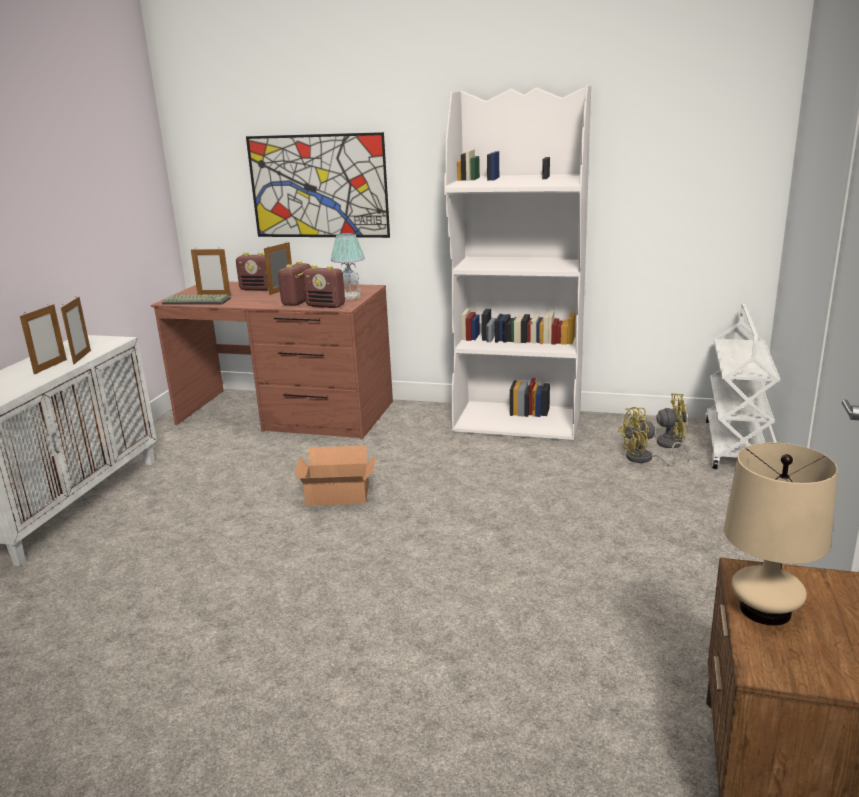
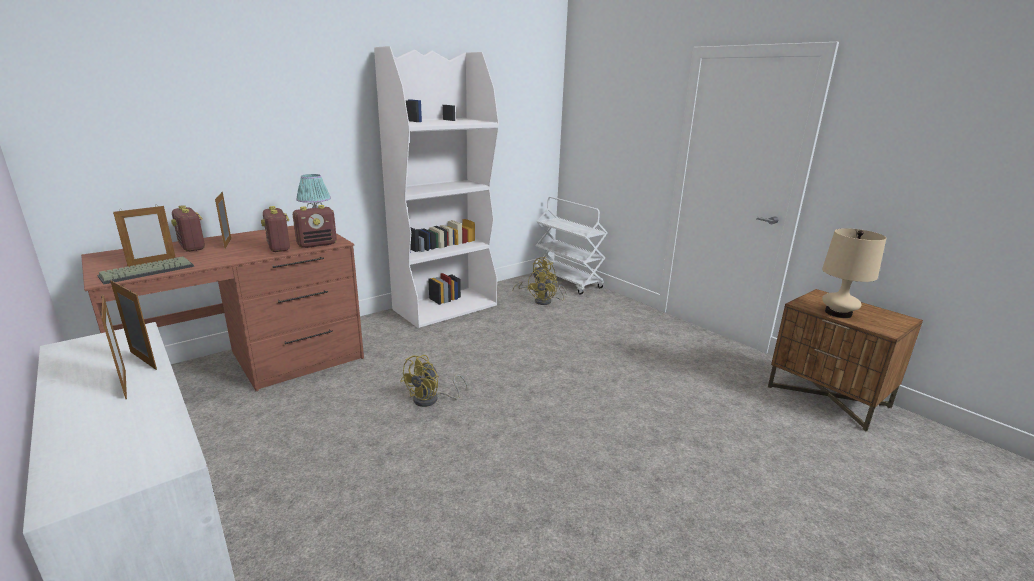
camera: 55 degrees left, 0 degrees up
radio [236,252,269,291] -> radio turned 90 degrees clockwise [171,205,205,252]
picture [246,132,390,238] -> none
cardboard box [294,445,376,506] -> yellow fan [400,355,468,407]

